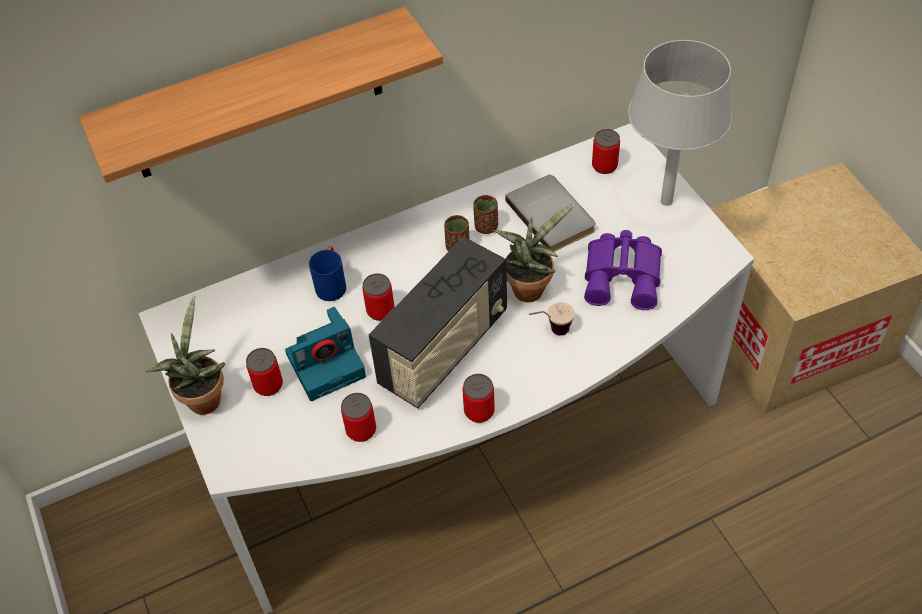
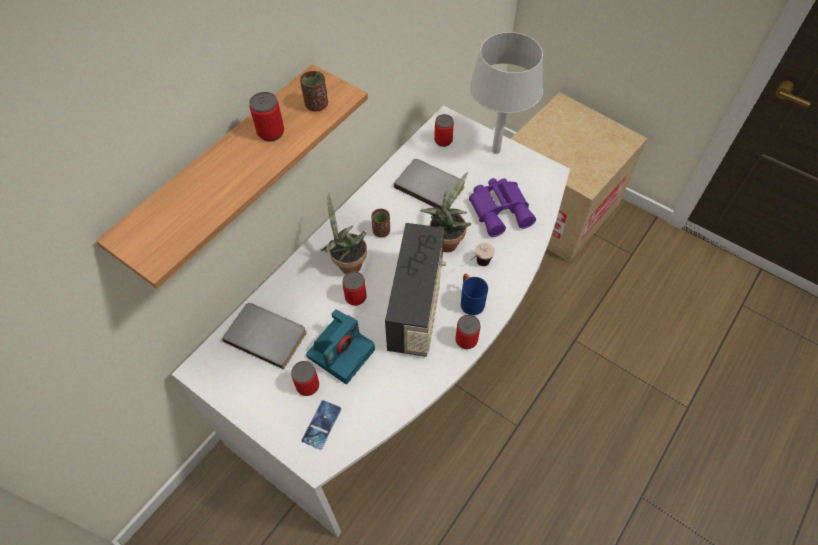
camera: 30 degrees left, 5 degrees up
potted plant [145,295,225,415] -> potted plant moved to [321,193,367,274]
blue mug [309,246,346,301] -> blue mug moved to [461,274,488,315]
can [341,393,376,442] -> can moved to [249,92,284,141]
brown cup [473,195,498,234] -> brown cup moved to [300,71,328,112]
none -> grey book [222,303,306,369]
none -> phone [302,400,341,450]

